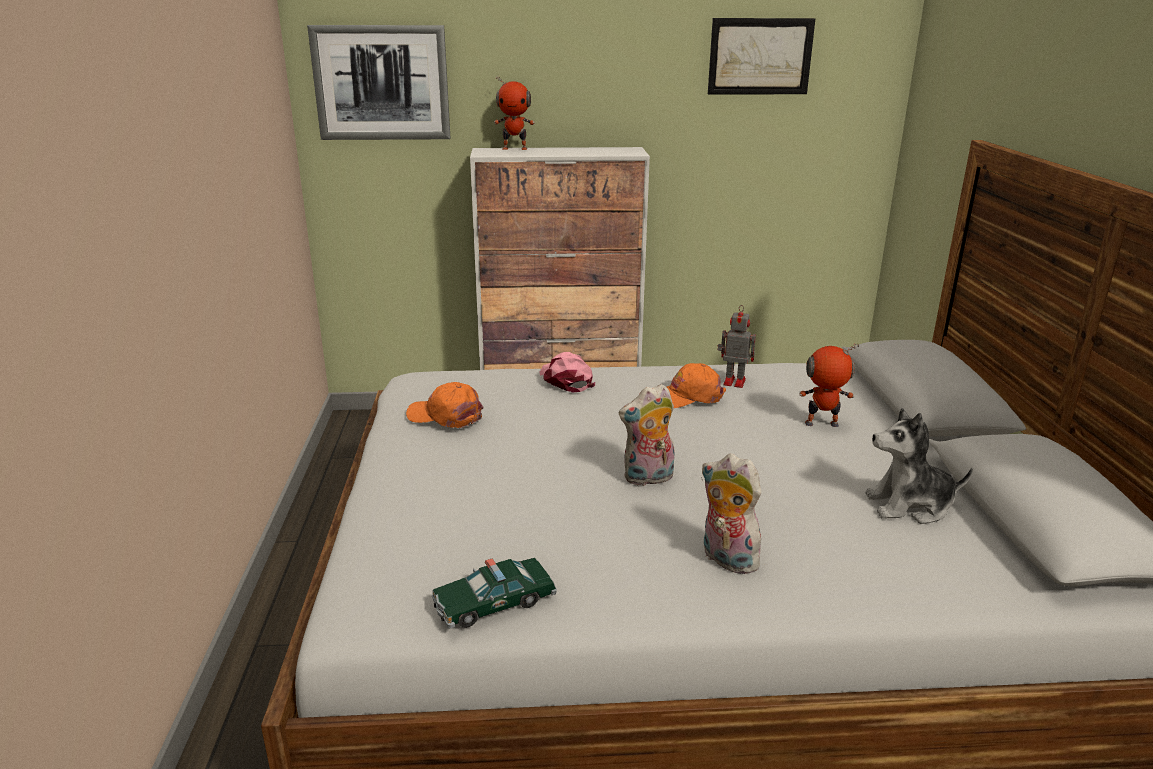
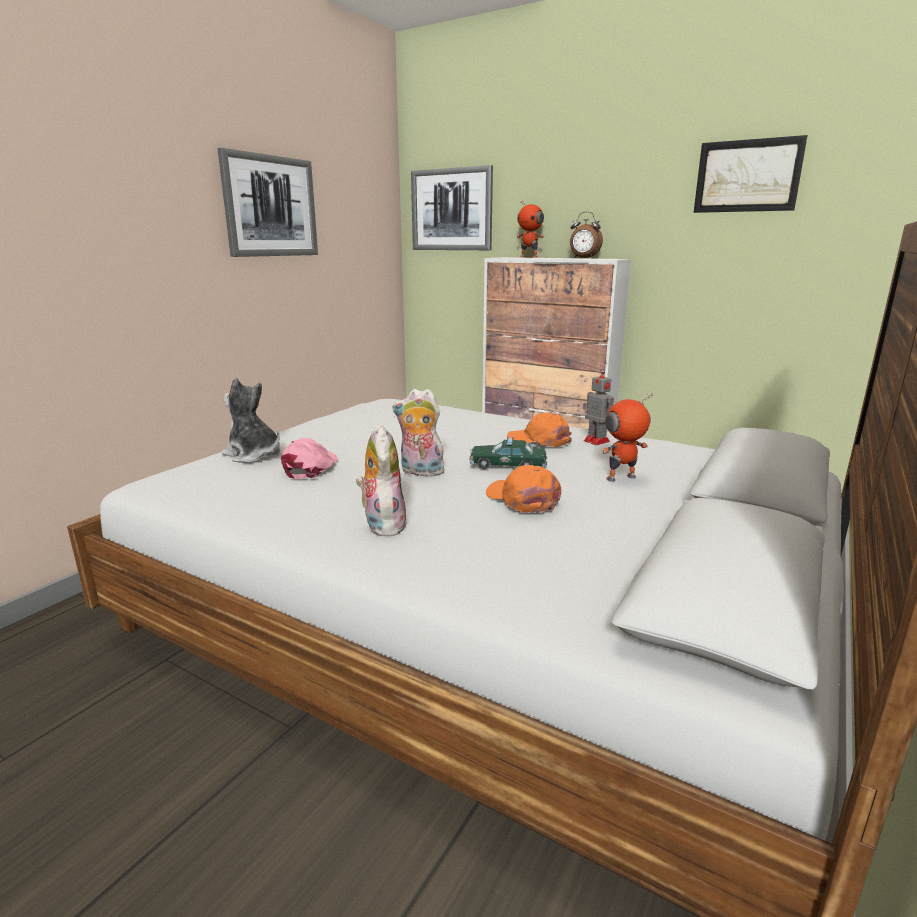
camera: 35 degrees right, 5 degrees down
orange cap [406,382,484,428] -> orange cap moved to [486,465,562,513]
toy car [432,558,557,629] -> toy car moved to [469,436,547,469]
pink cap [540,352,596,392] -> pink cap moved to [281,438,338,479]
toy robot [799,343,859,427] -> toy robot turned 60 degrees counterclockwise [602,393,653,482]
plush toy [865,408,973,524] -> plush toy moved to [222,377,280,463]
none -> picture [218,148,318,257]
none -> alarm clock [570,212,603,258]

